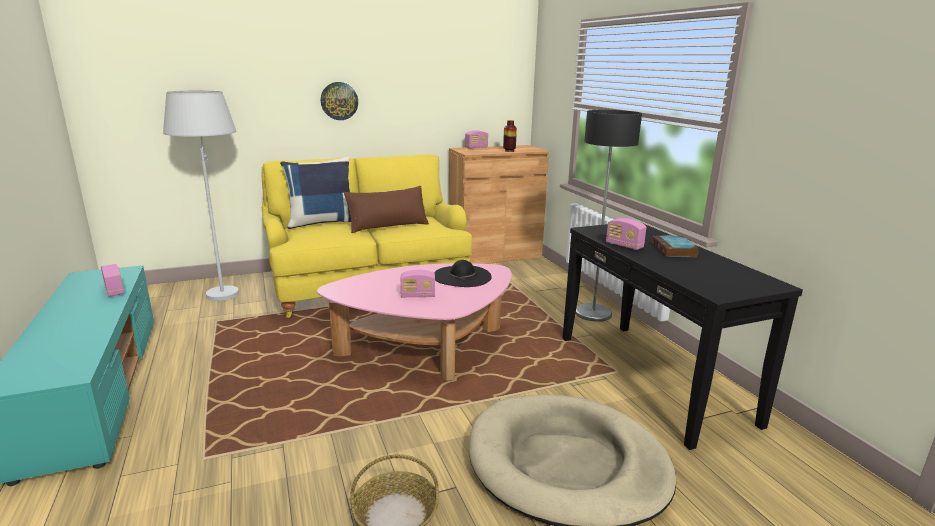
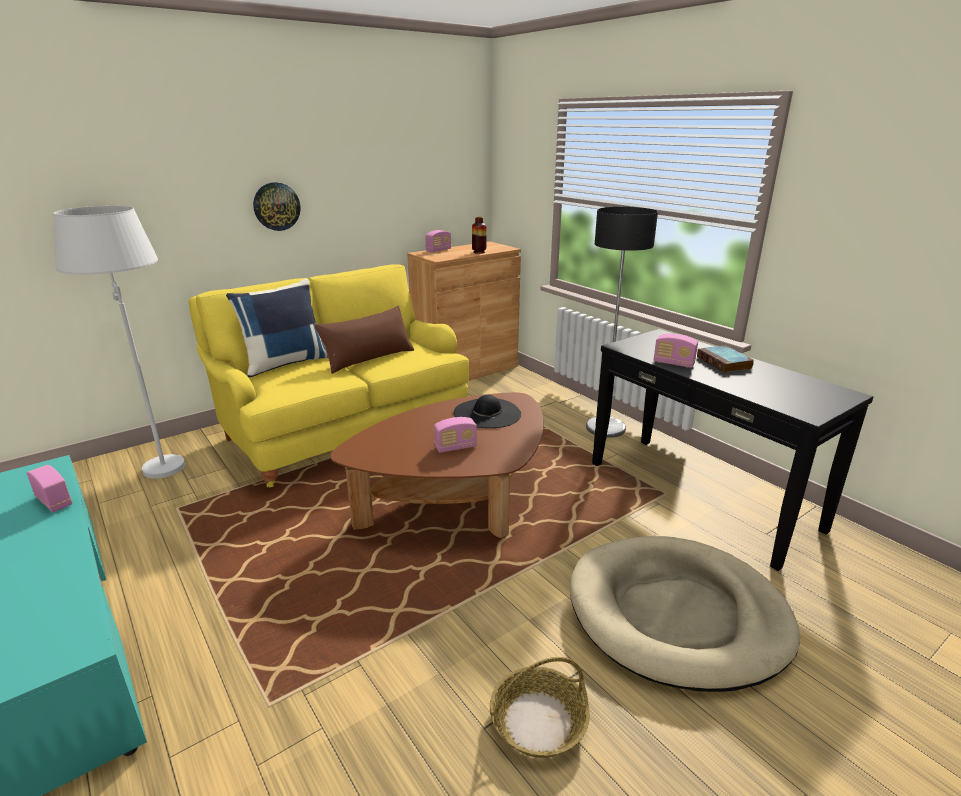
camera: 15 degrees left, 5 degrees up
pink coffee table [317,263,512,381] -> brown coffee table [331,392,544,538]

